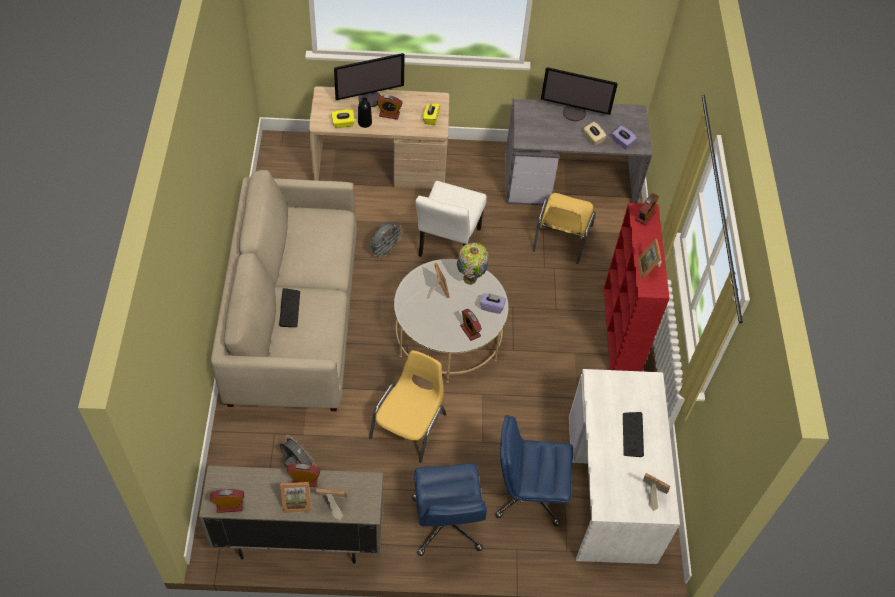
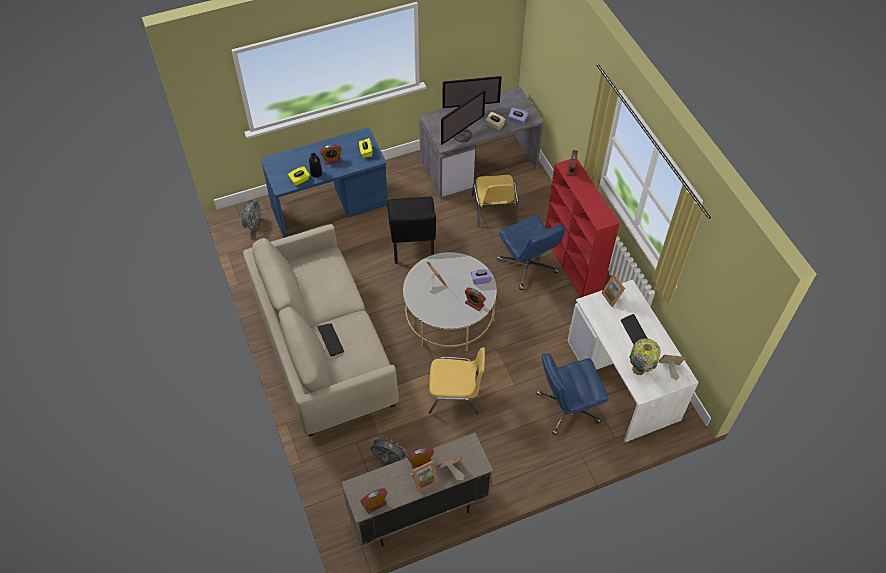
camera: 20 degrees left, 0 degrees up
beige desk [309,86,449,189] -> blue desk [261,128,388,238]
monitor [334,53,405,107] -> monitor moved to [441,90,486,145]
yellow chair [369,350,446,462] -> yellow chair turned 90 degrees clockwise [428,347,485,415]
grey fan [370,222,403,259] -> grey fan moved to [241,200,263,232]
blue office chair [412,463,487,556] -> blue office chair moved to [497,215,566,290]
white chair [415,181,487,257] -> black chair [387,196,436,264]
table lamp [457,243,489,285] -> table lamp moved to [629,339,661,375]
picture frame [637,239,662,279] -> picture frame moved to [601,274,625,307]

